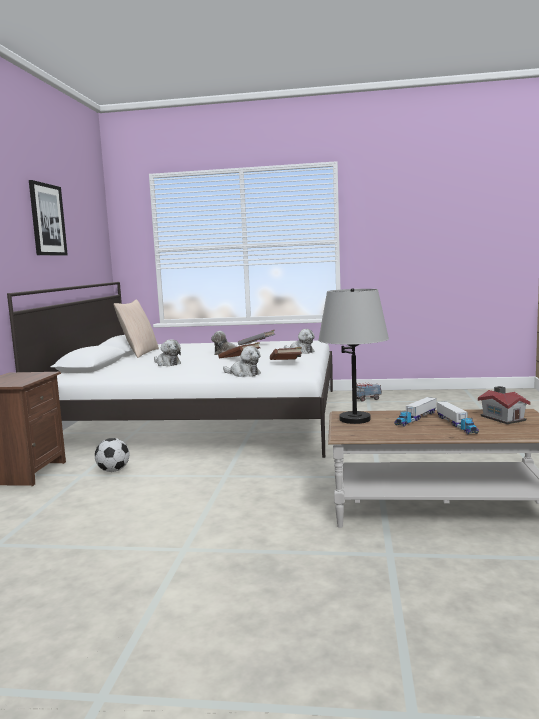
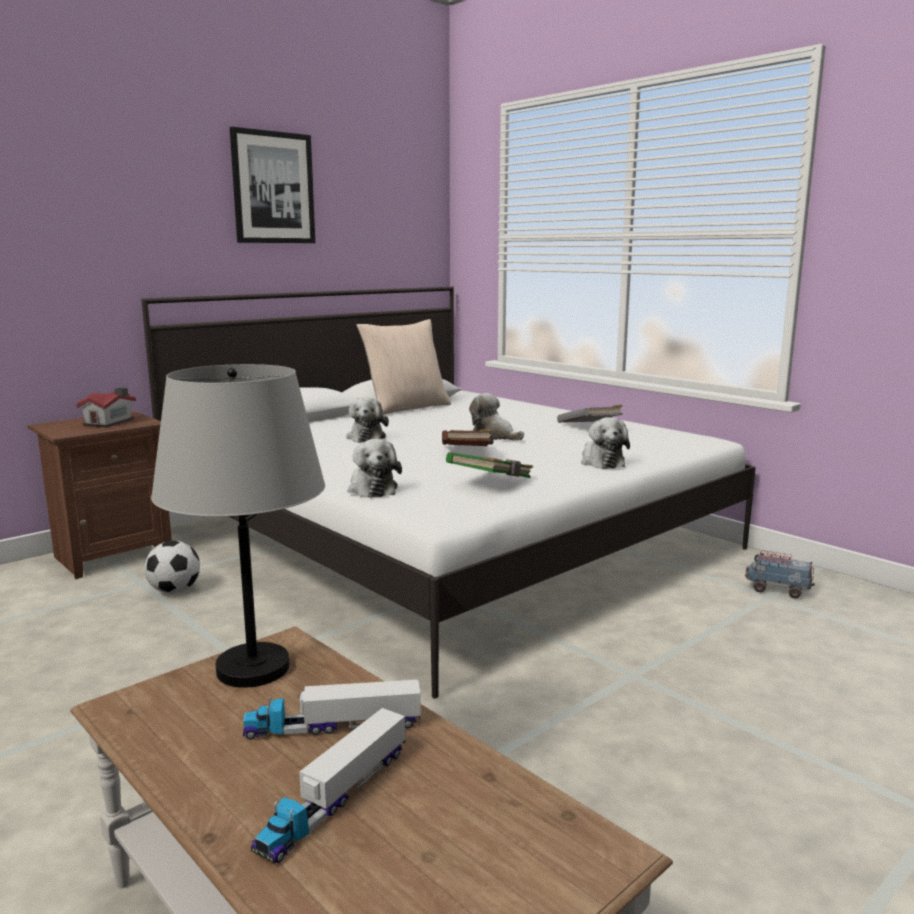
camera: 40 degrees right, 5 degrees up
brown book [270,347,302,360] -> green book [446,452,533,478]
toy house [478,386,531,424] -> toy house moved to [76,387,136,427]

